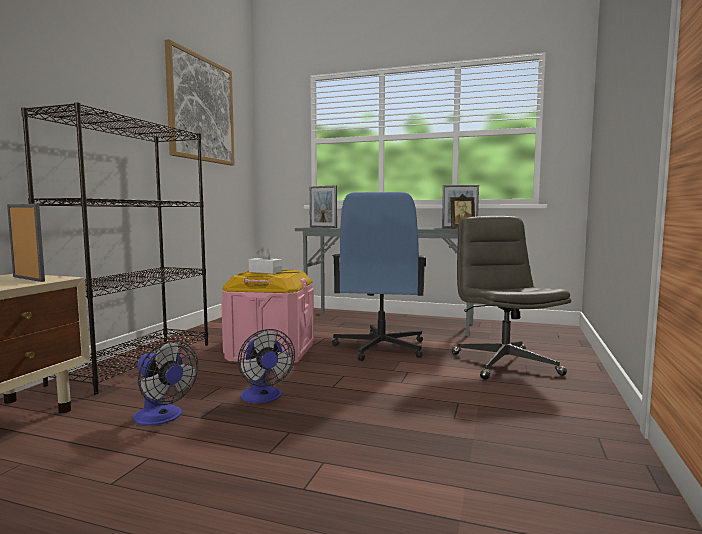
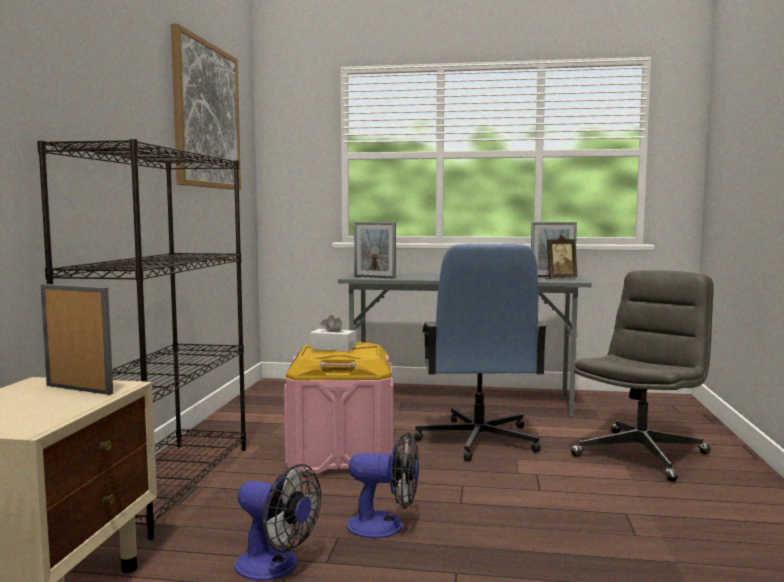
camera: 10 degrees left, 0 degrees up
fan [238,329,295,403] -> fan turned 45 degrees counterclockwise [347,432,419,538]
grey office chair [451,216,571,380] -> grey office chair turned 60 degrees clockwise [571,270,713,482]

